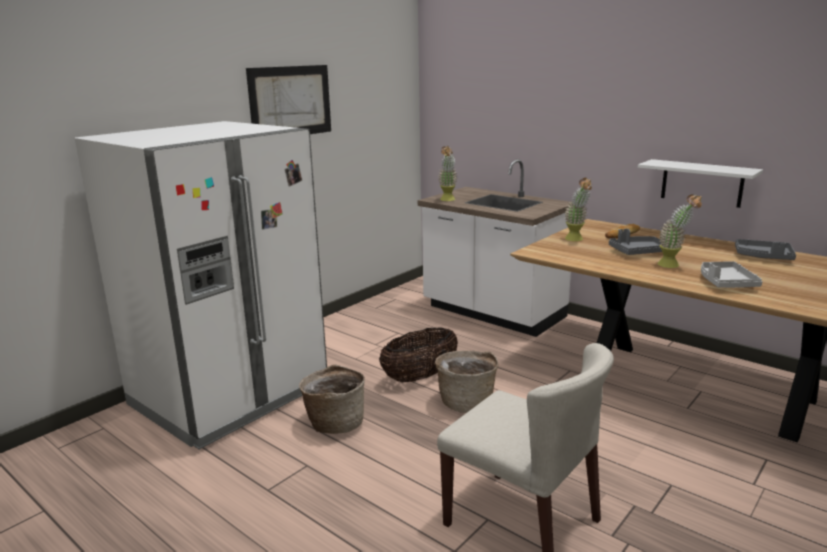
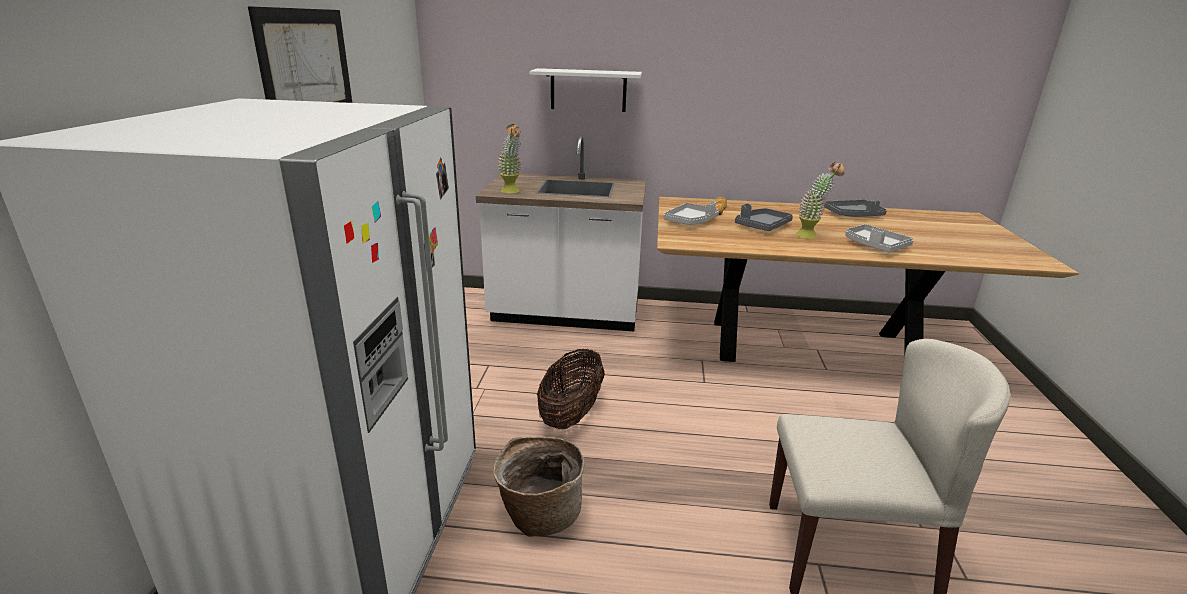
camera: 35 degrees left, 5 degrees up
basket [435,351,498,413] -> none
potted plant [564,178,592,241] -> grey tray [664,202,719,225]
white shelf [638,159,763,208] -> white shelf moved to [529,68,642,112]

